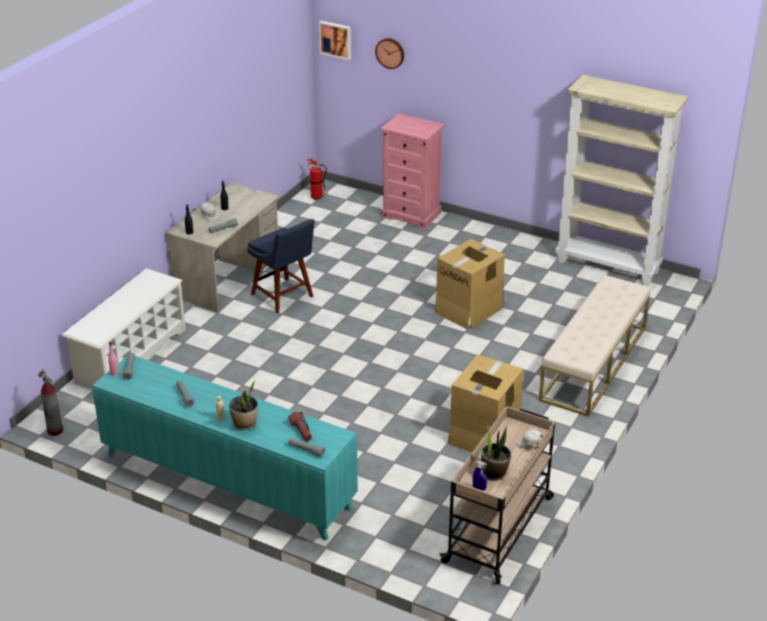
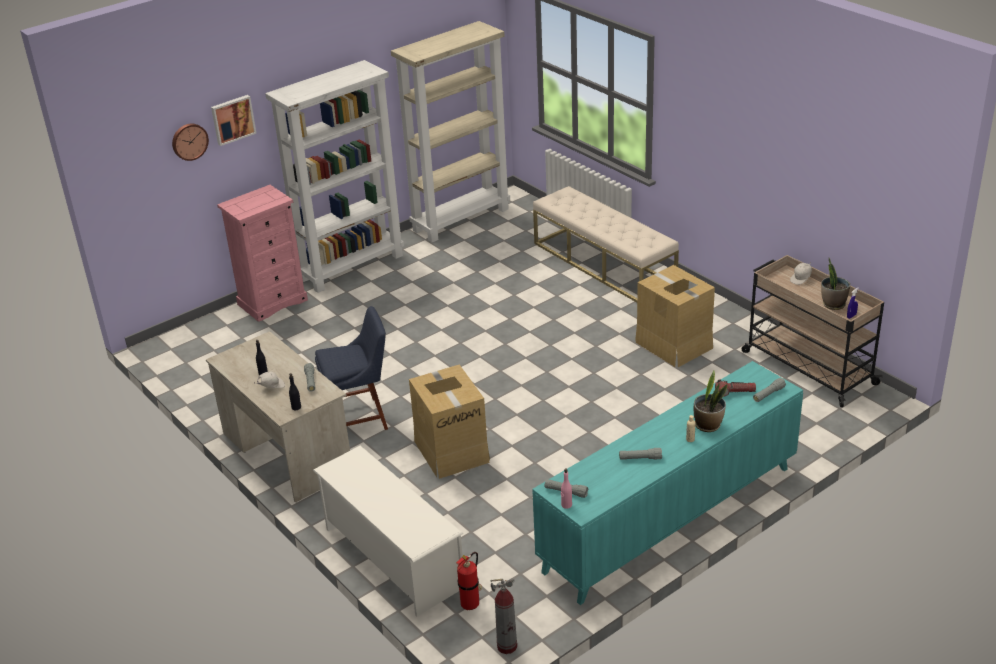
camera: 65 degrees left, 0 degrees up
fire extinguisher [307,158,328,200] -> fire extinguisher moved to [456,552,482,610]
picture [319,21,351,60] -> picture moved to [211,95,256,146]
cardboard box [435,239,505,330] -> cardboard box moved to [409,364,490,479]
none -> white bookcase [265,60,404,293]

